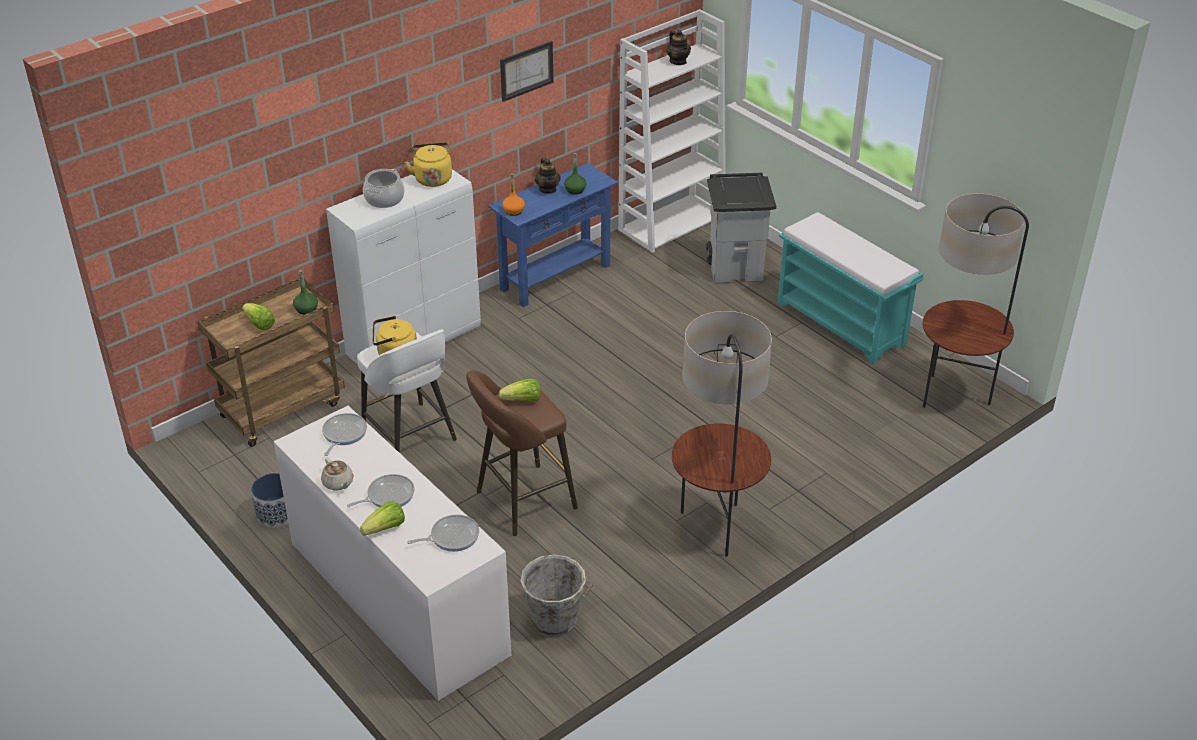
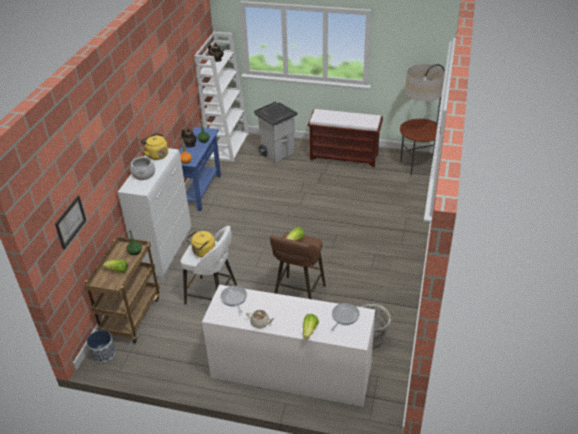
camera: 35 degrees left, 0 degrees up
planter [251,473,288,527] -> planter moved to [86,330,116,363]
frying pan [347,474,415,508] -> none
picture [500,41,554,102] -> picture moved to [55,195,86,250]
floor lamp [672,311,772,557] -> none
turquoise bench [777,212,923,364] -> brown bench [307,109,383,167]

